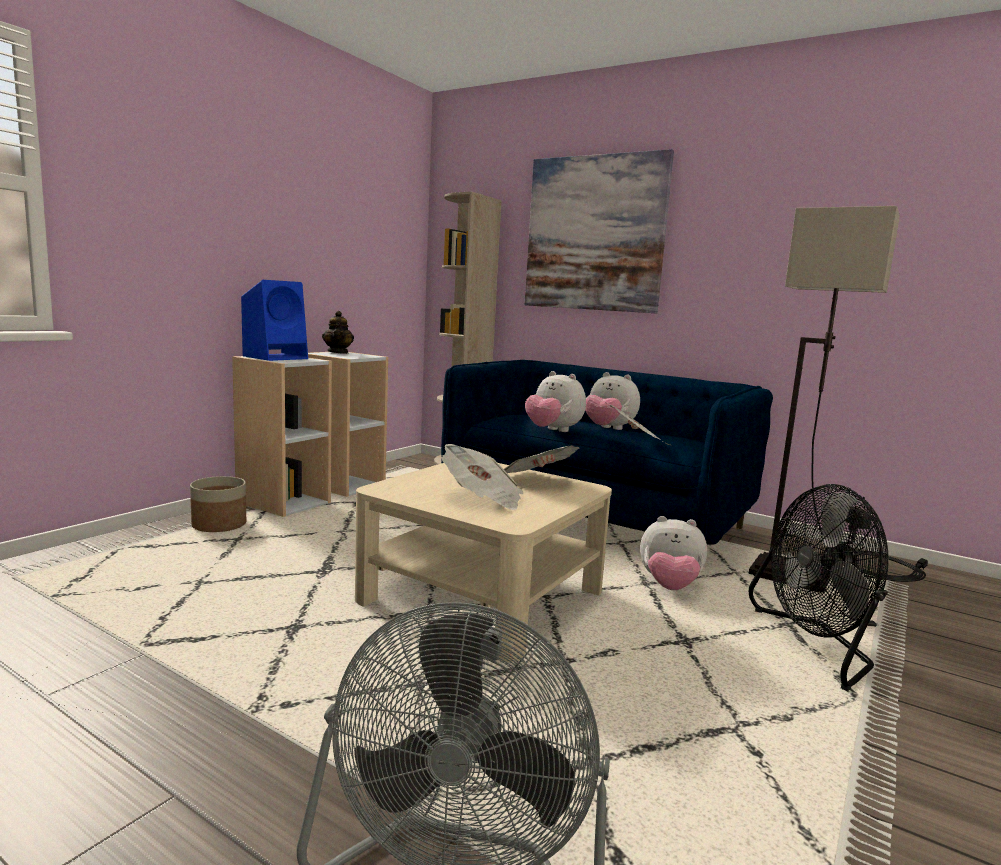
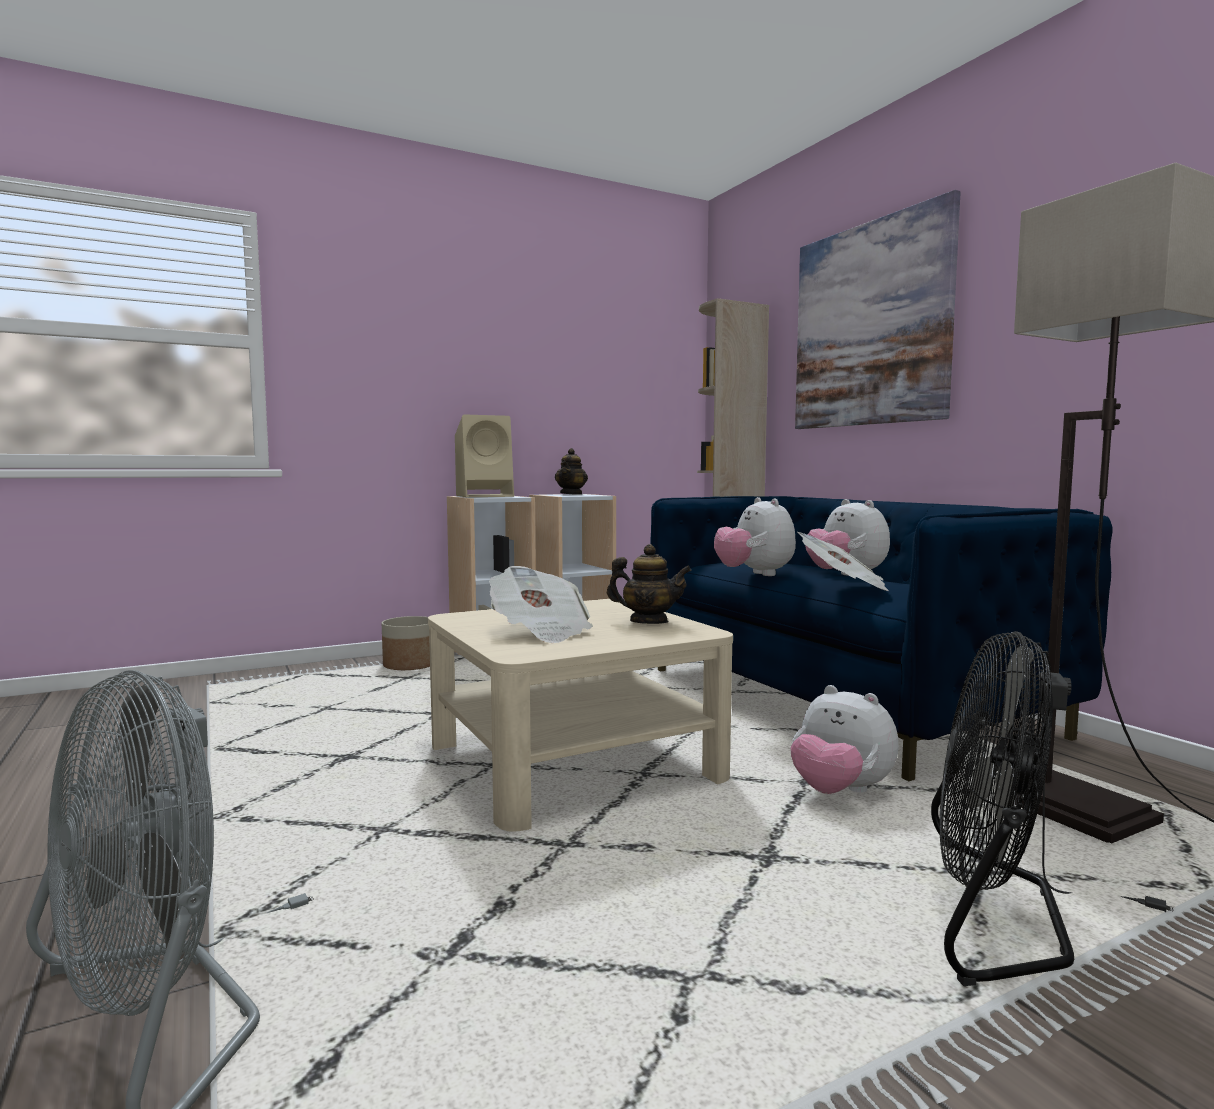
camera: 30 degrees right, 5 degrees down
blue speaker [241,280,308,361] -> beige speaker [455,414,514,497]
newspaper [504,445,579,473] -> teapot [607,544,692,624]

